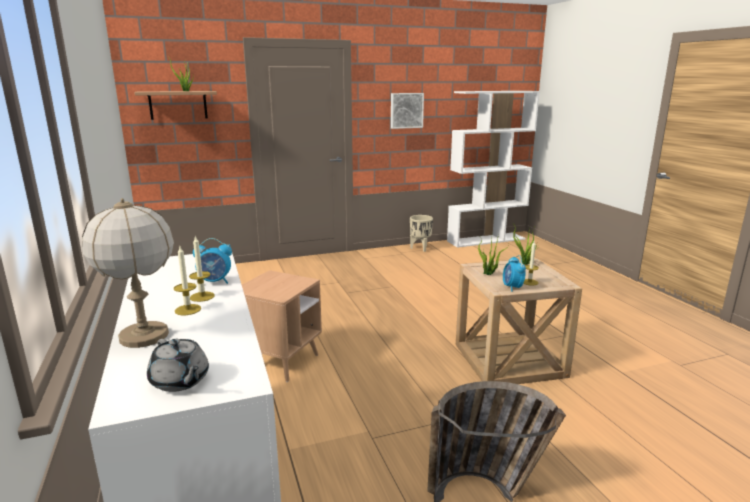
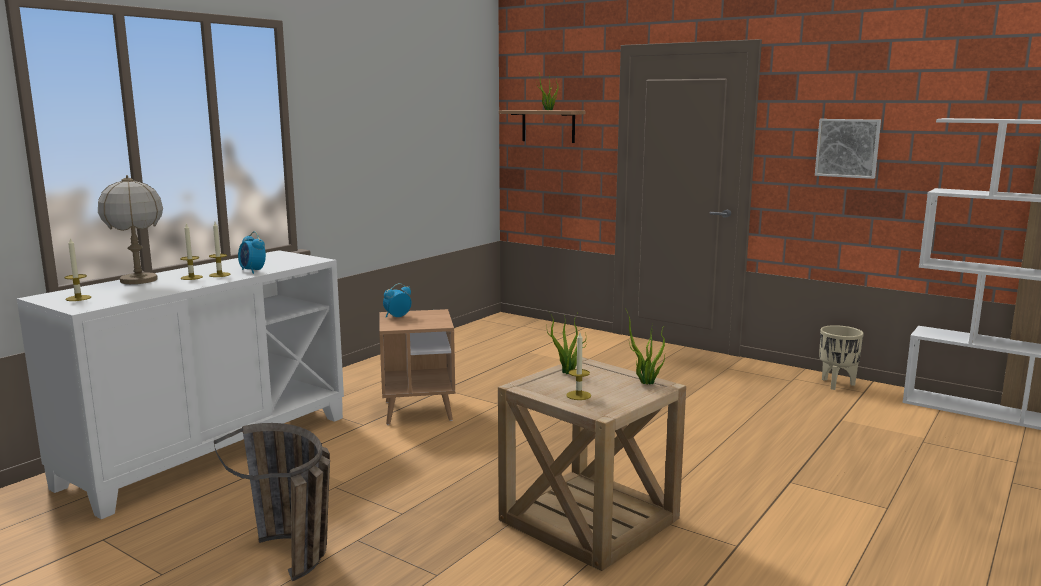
camera: 55 degrees right, 5 degrees down
grey teapot [147,339,209,392] -> candle [64,237,91,301]
alarm clock [503,255,526,292] -> alarm clock moved to [383,283,411,318]

